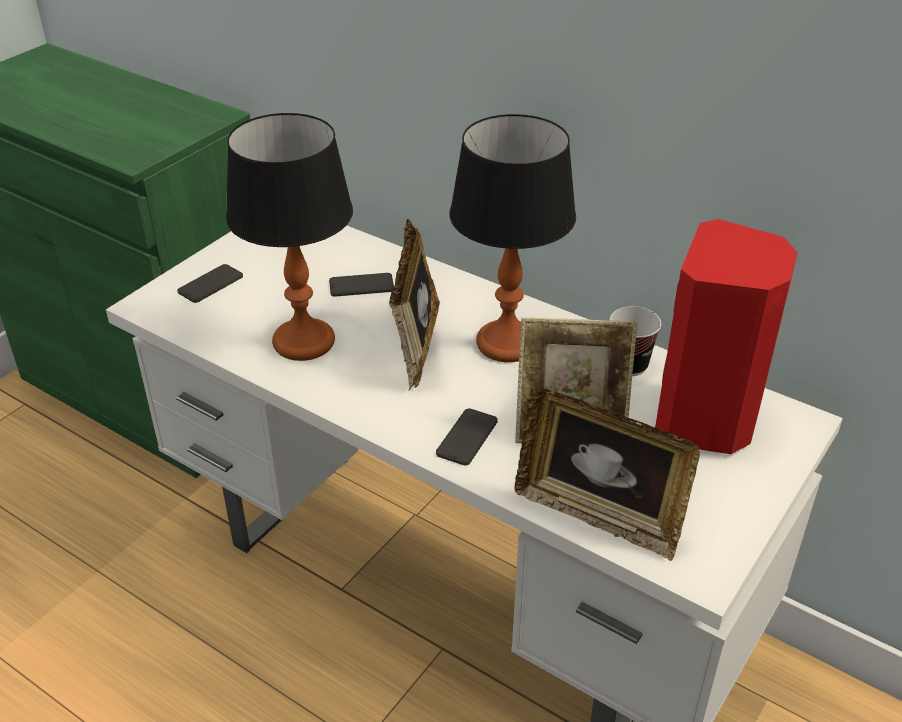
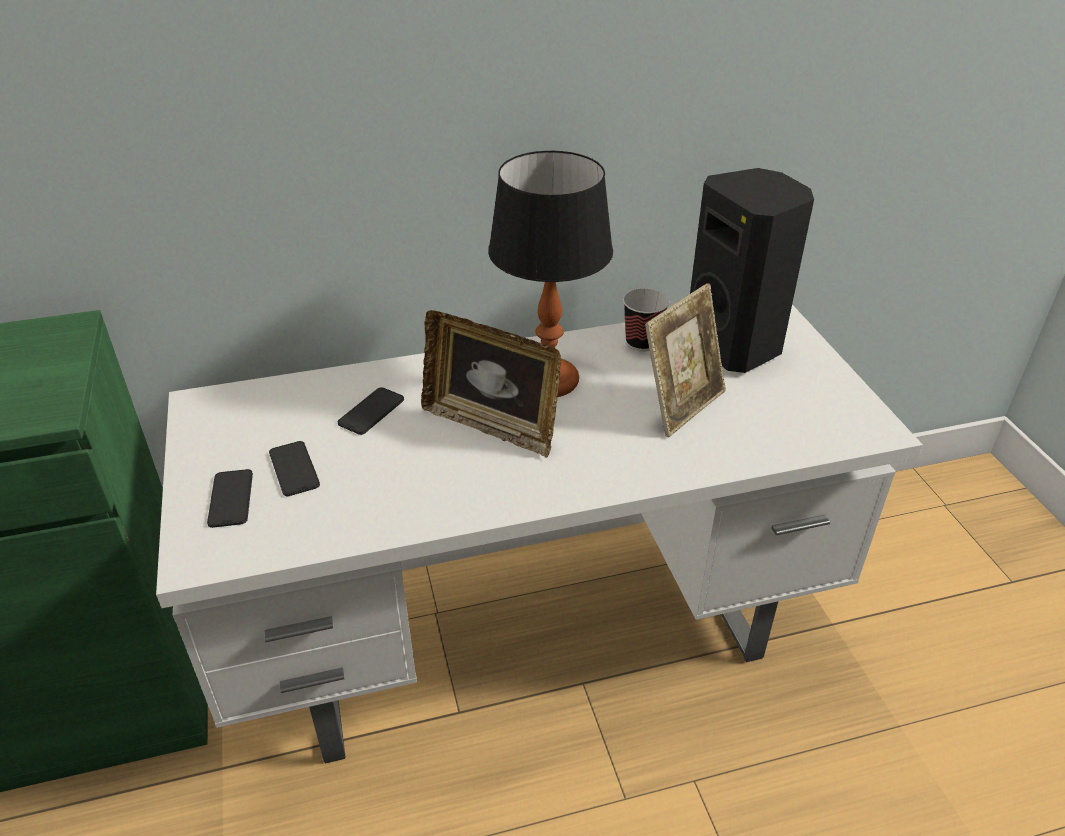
camera: 50 degrees left, 0 degrees up
table lamp [226,113,353,361] -> none
phone [436,409,498,465] -> phone moved to [269,441,320,496]
picture frame [515,387,700,561] -> none
red speaker [655,219,798,454] -> black speaker [690,168,814,373]

